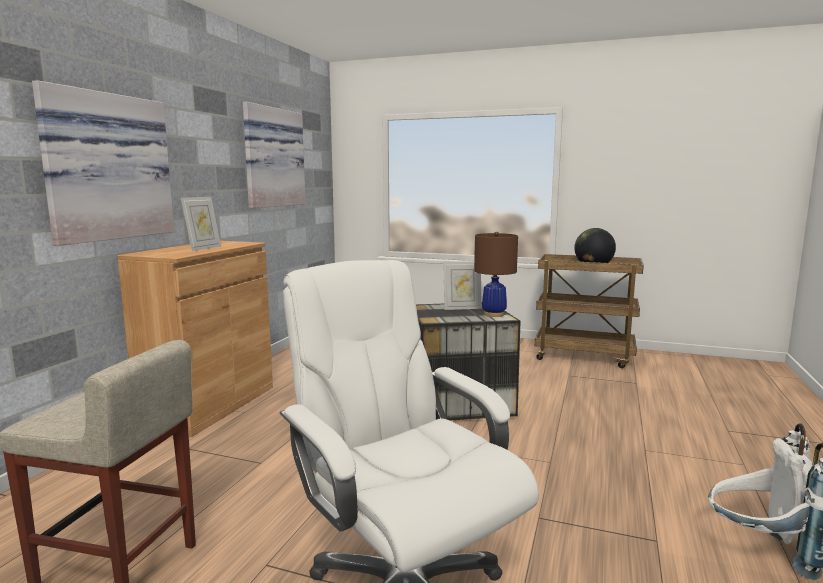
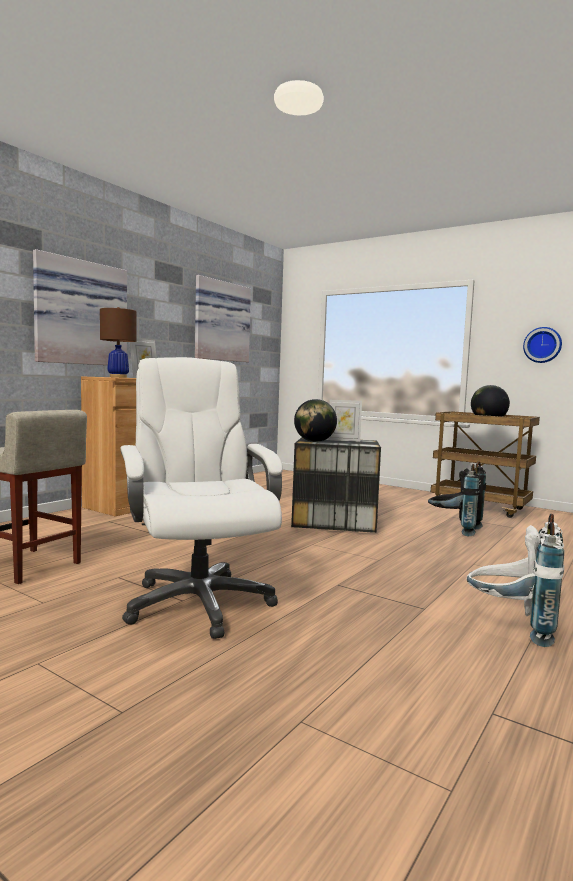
camera: 15 degrees right, 5 degrees down
brown table lamp [474,232,518,317] -> brown table lamp moved to [100,307,137,378]
none -> globe [294,399,337,442]
none -> black backpack [428,461,486,536]
none -> wall clock [523,327,562,363]

